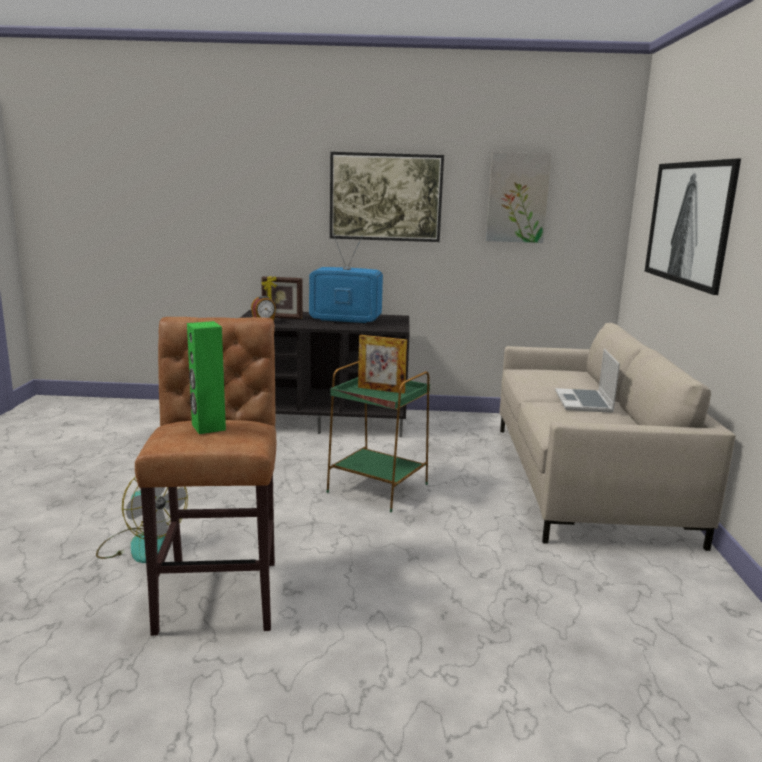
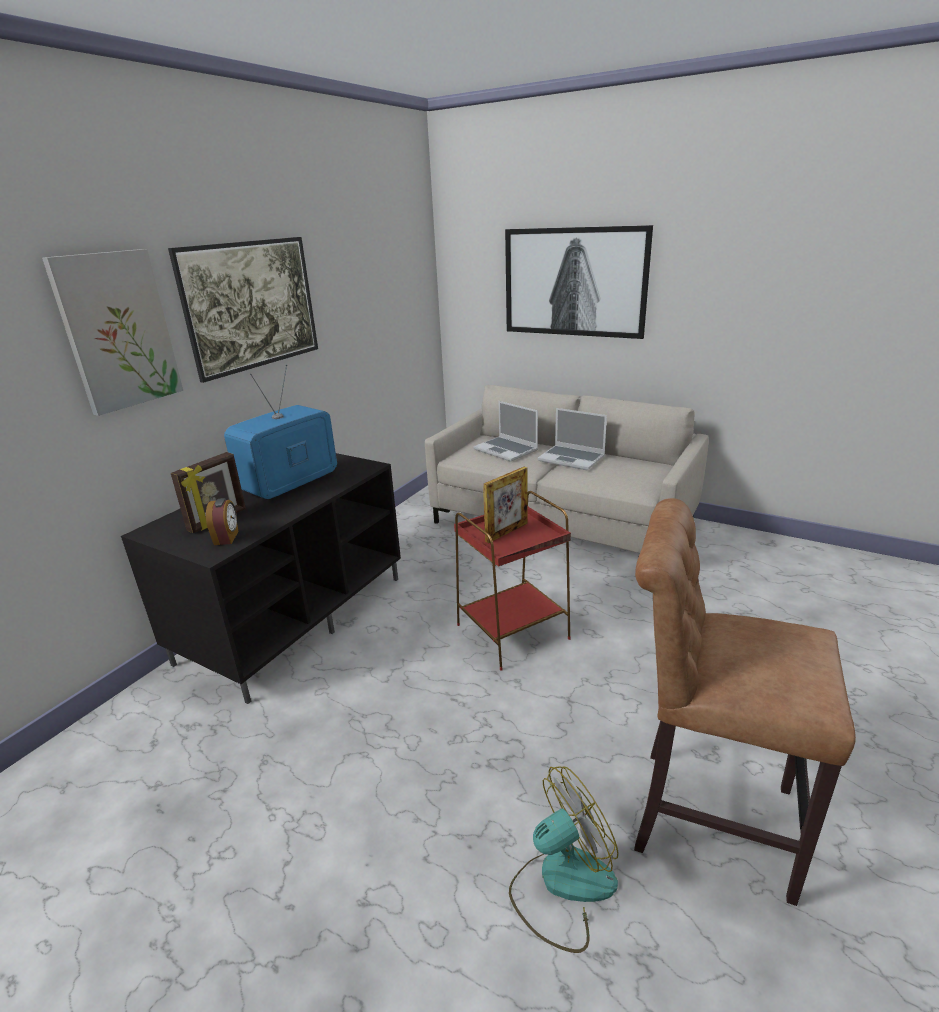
camera: 60 degrees left, 10 degrees up
green speaker [187,321,226,434] -> none
green side table [327,361,430,512] -> red side table [454,491,571,671]
picture [486,152,552,243] -> picture moved to [42,249,183,416]
none -> laptop [473,401,538,462]

